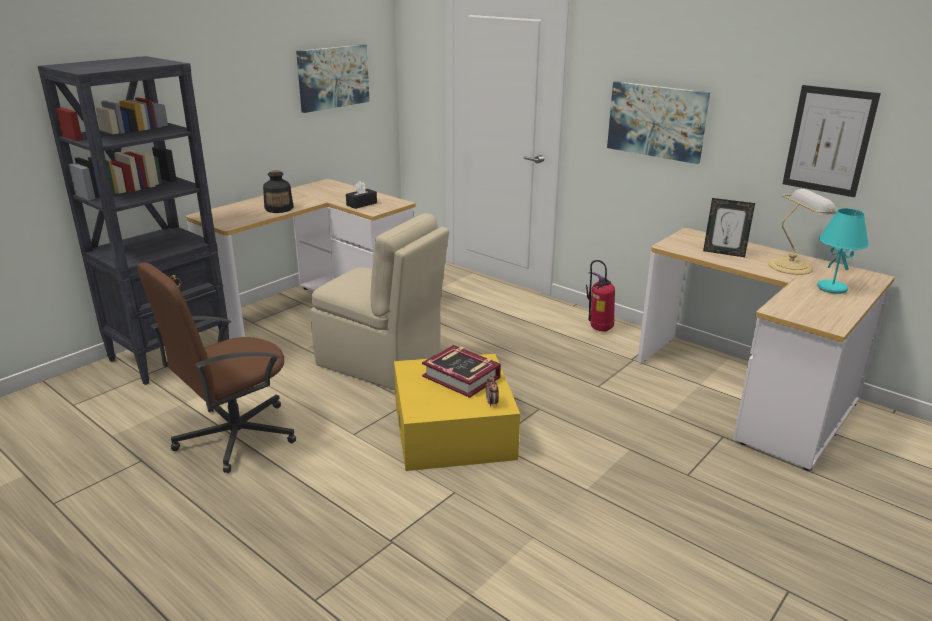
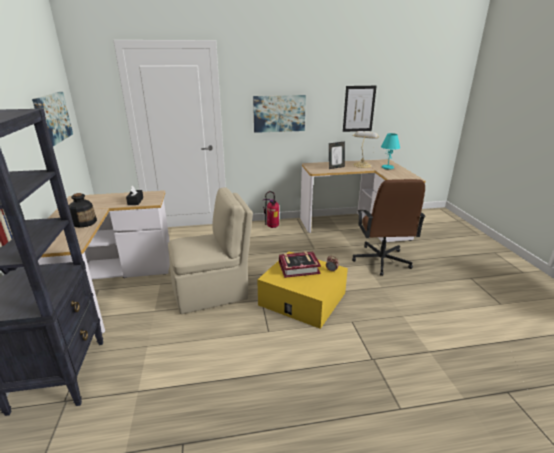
camera: 50 degrees left, 0 degrees up
brown office chair [137,262,296,473] -> brown office chair moved to [352,179,425,276]

